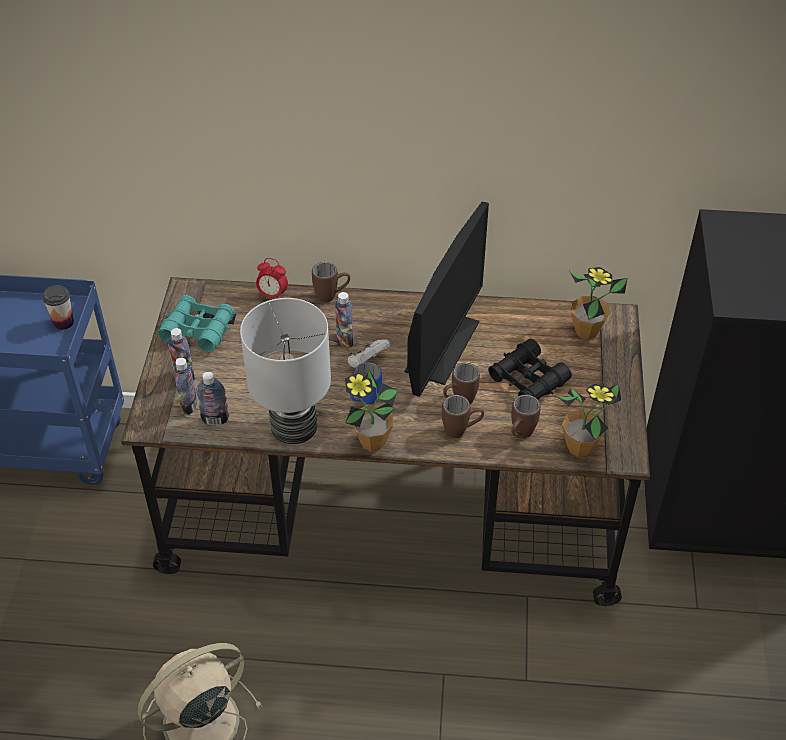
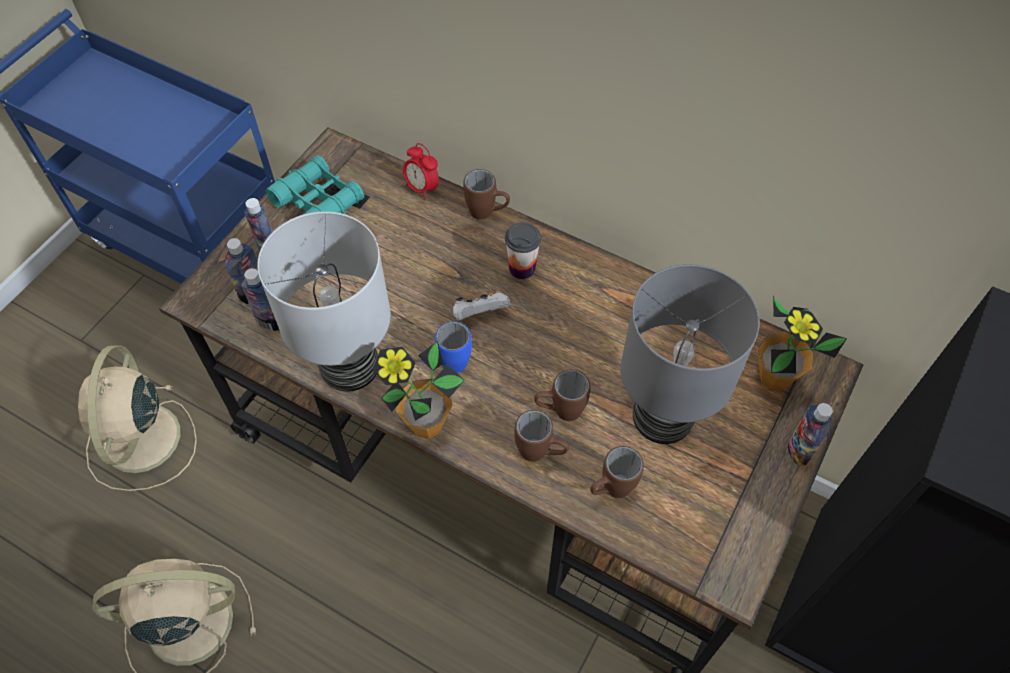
camera: 25 degrees right, 10 degrees up
cup [42,285,74,330] -> cup moved to [505,222,541,279]
bottle [335,292,353,348] -> bottle moved to [788,403,833,466]
monitor [404,202,489,397] -> none
black binoculars [488,339,572,399] -> grey table lamp [621,264,760,444]
potted plant [555,383,621,457] -> none
none -> beige fan [78,345,197,491]

